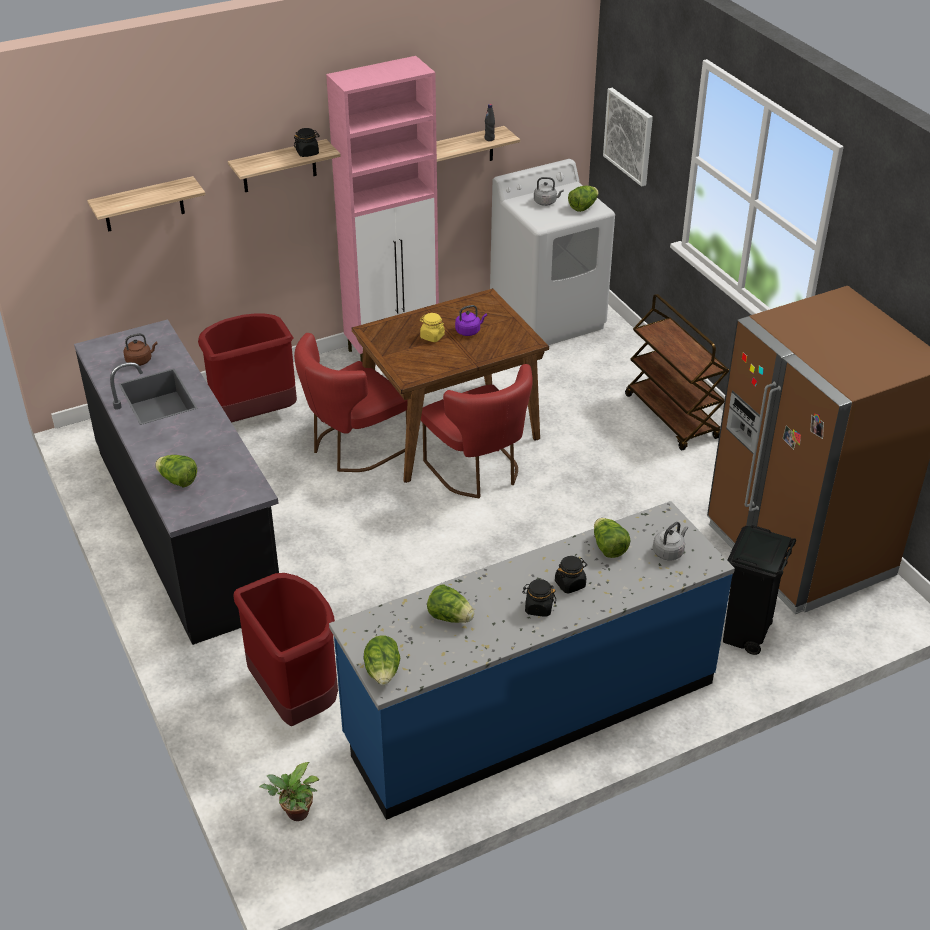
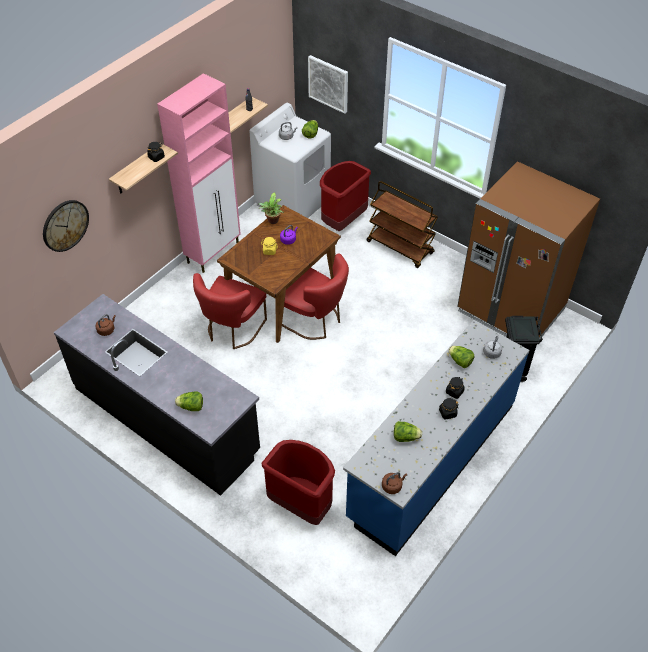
camera: 25 degrees left, 10 degrees up
shelf [87,176,206,232] -> wall clock [43,200,89,252]
red trash can [198,313,297,423] -> red trash can moved to [320,161,371,231]
potted plant [259,762,320,821] -> potted plant moved to [259,192,284,224]
lettuce [364,635,400,685] -> brown kettle [382,472,407,494]

